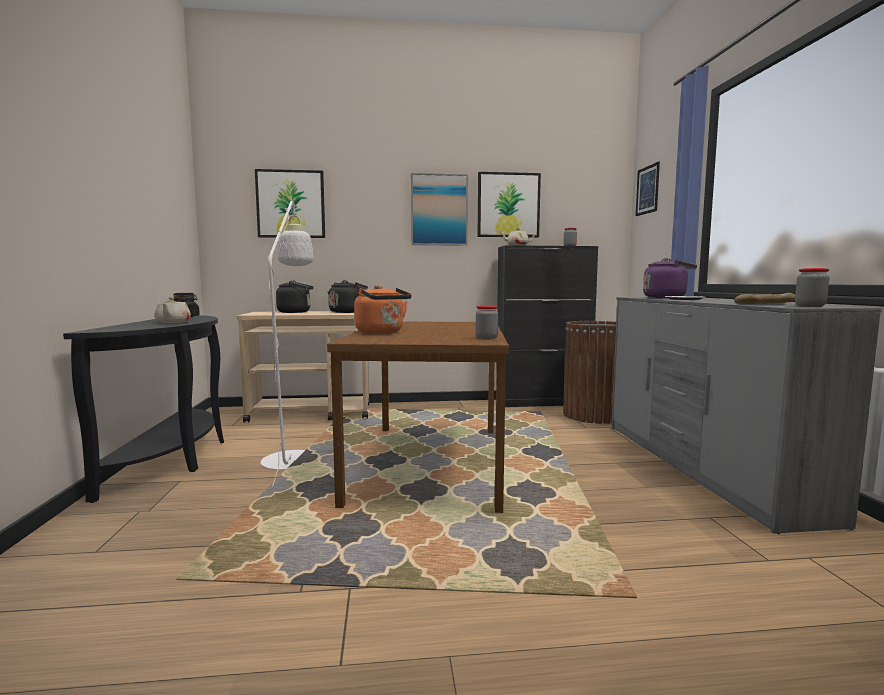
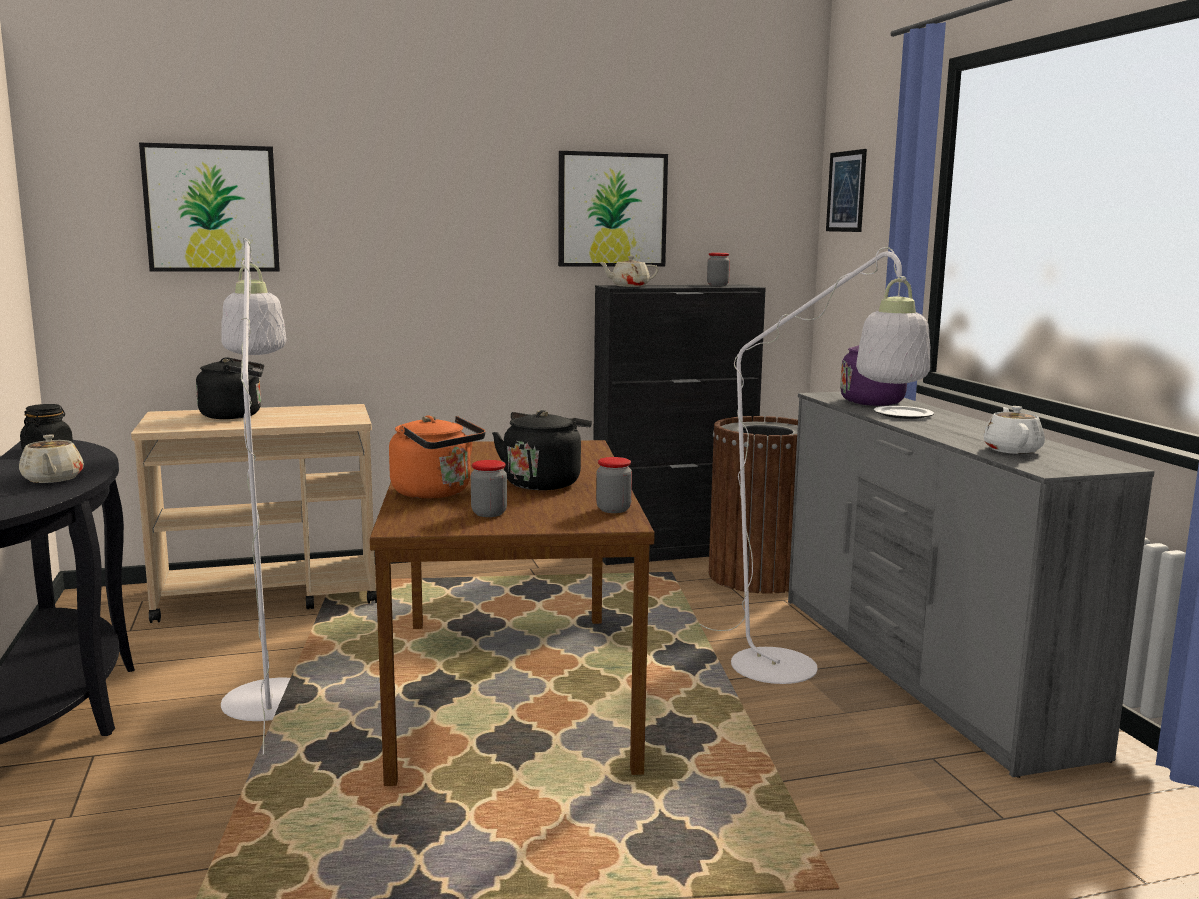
camera: 10 degrees left, 5 degrees up
black kettle [328,280,368,313] -> black kettle moved to [492,410,592,490]
picture [411,173,468,246] -> none
bread [734,293,795,304] -> white teapot [984,406,1045,454]
jar [795,268,830,307] -> jar moved to [471,460,507,517]
none -> white floor lamp [700,247,930,684]

